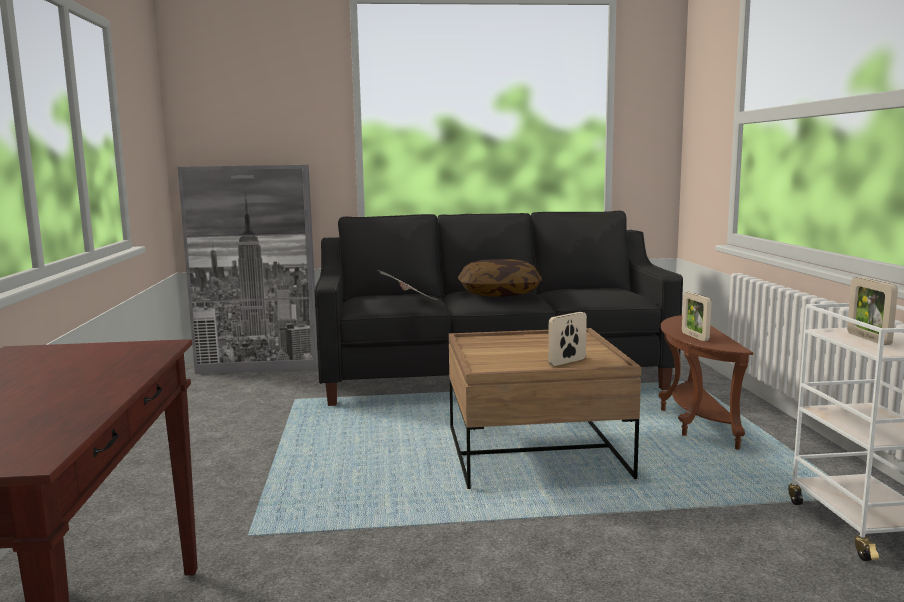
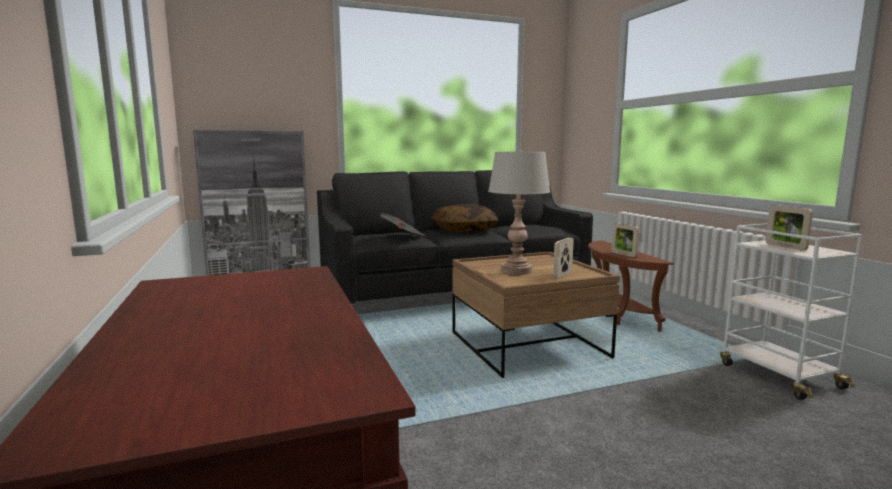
camera: 15 degrees left, 0 degrees up
none -> grey table lamp [488,150,550,275]

